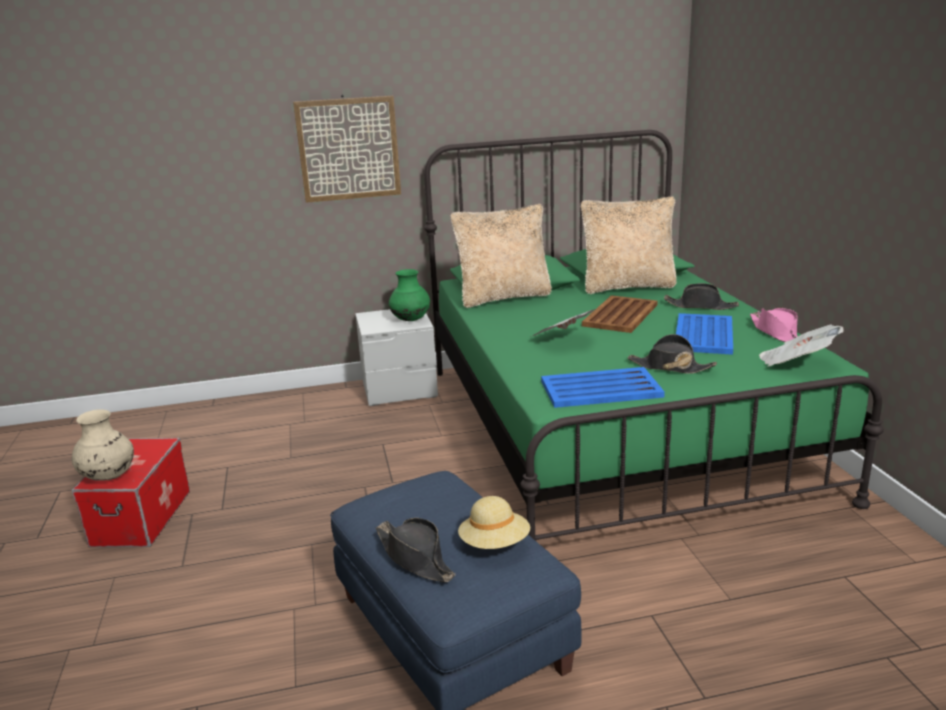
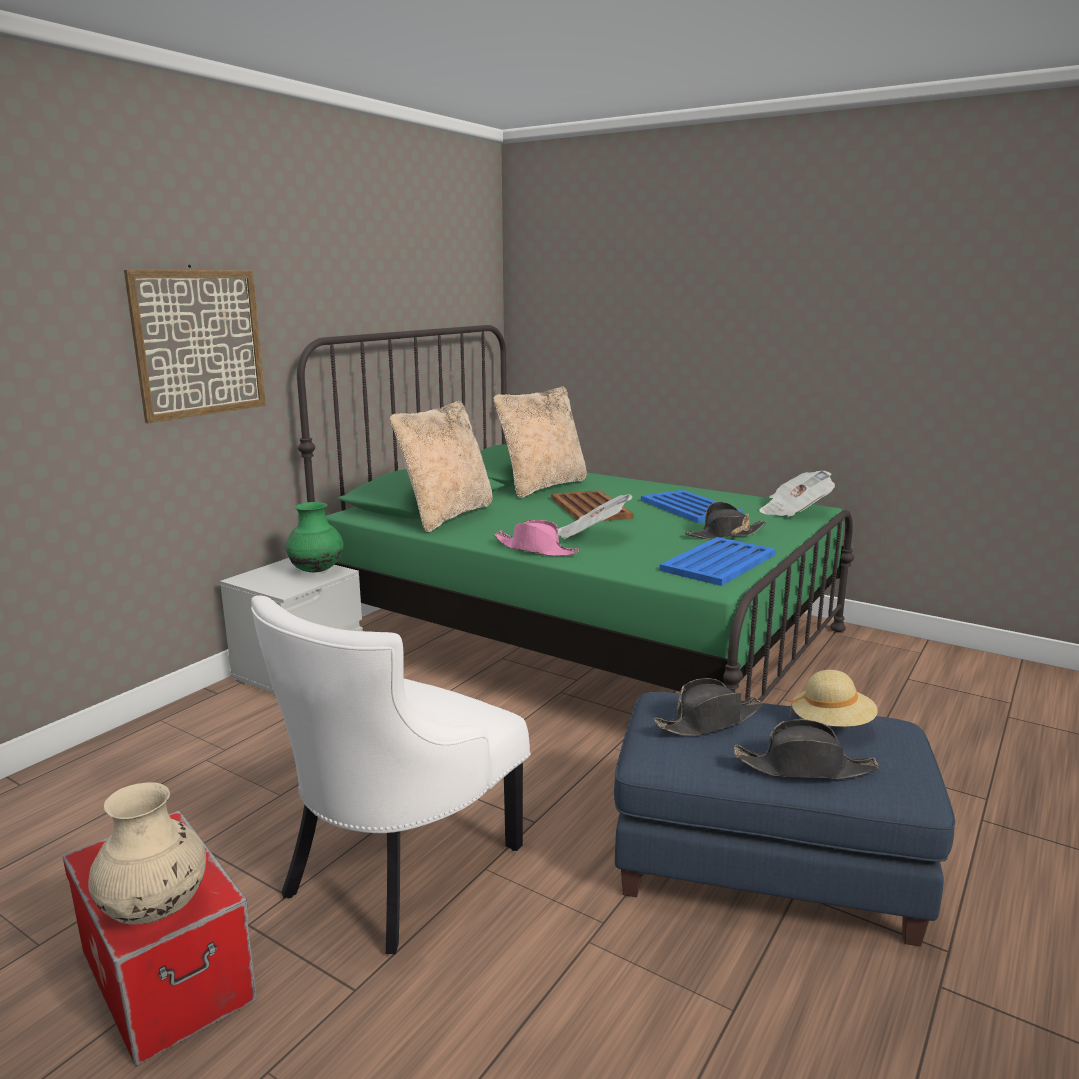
camera: 45 degrees left, 5 degrees down
black hat [664,283,739,310] -> black hat moved to [654,678,763,736]
pink hat [750,308,798,342] -> pink hat moved to [494,520,579,556]
none -> white chair [251,595,531,954]

